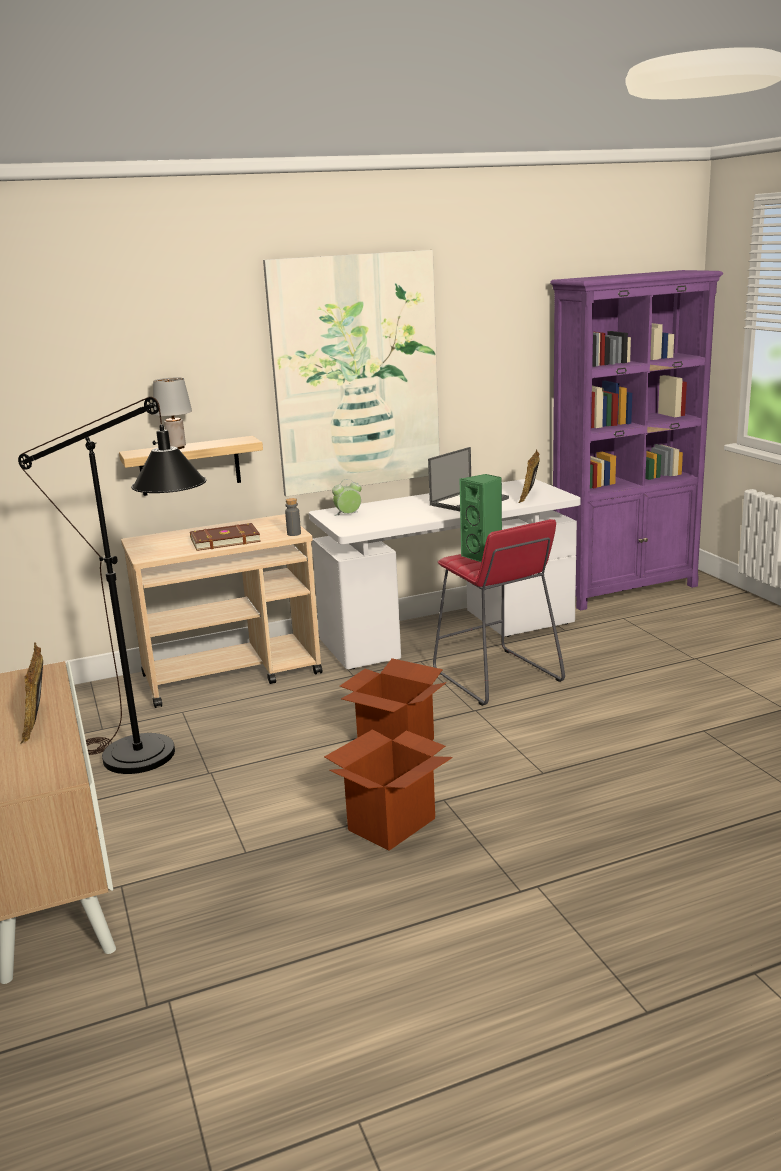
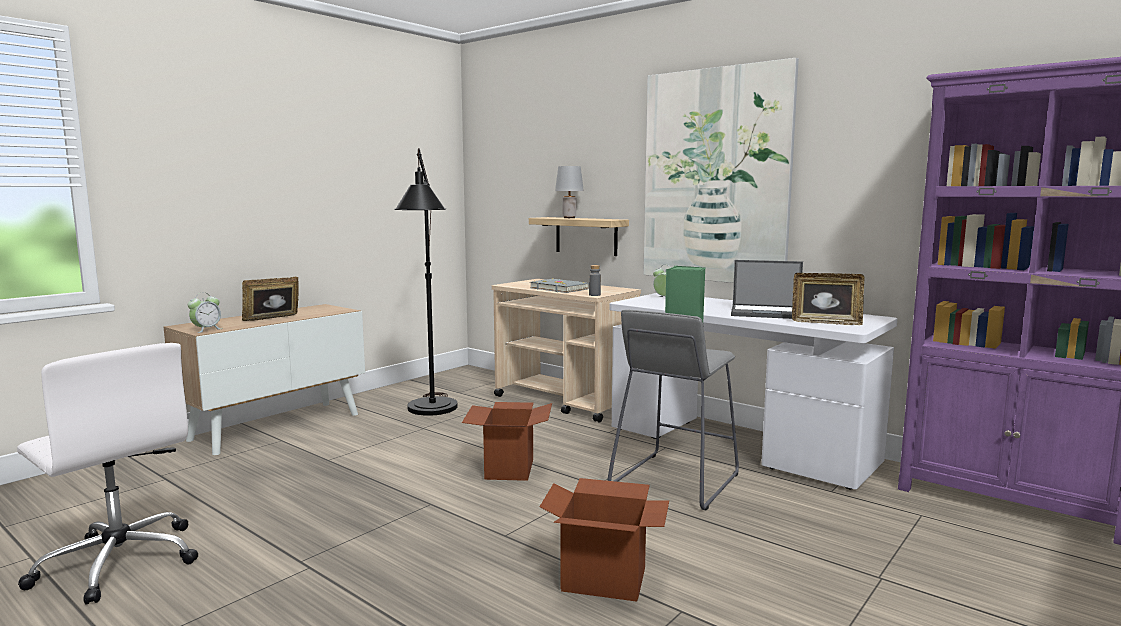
camera: 60 degrees right, 10 degrees down
brown book [190,523,261,551] -> grey book [530,278,589,293]
cardboard box [324,729,453,851] -> cardboard box moved to [540,478,669,602]
red stool [433,519,565,706] -> grey stool [607,309,739,511]
picture frame [518,449,540,503] -> picture frame turned 150 degrees counterclockwise [792,273,865,325]
none -> white office chair [17,343,198,605]
none -> alarm clock [188,292,222,333]

